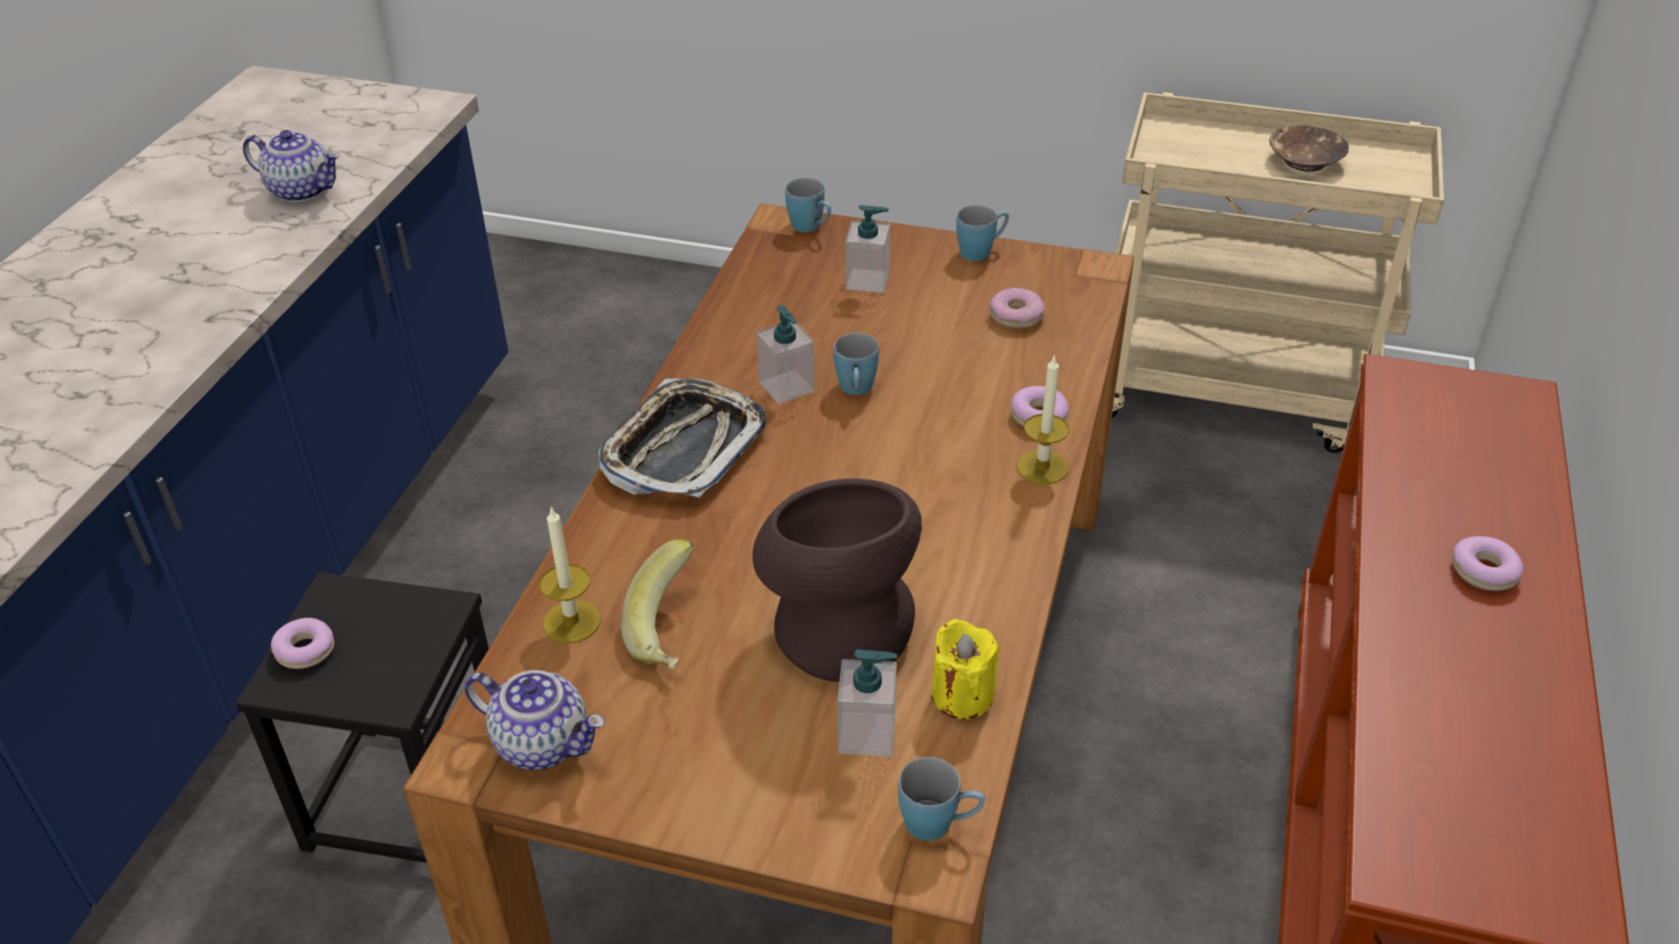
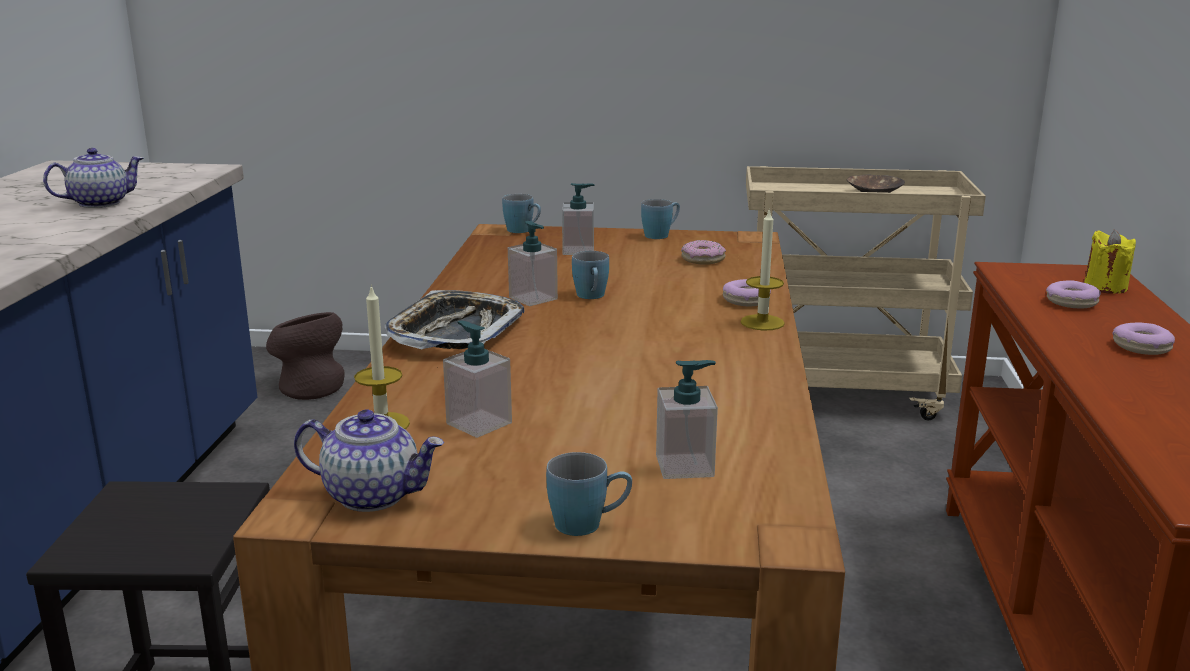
camera: 10 degrees left, 20 degrees down
teapot [243,130,340,202] -> teapot turned 45 degrees counterclockwise [43,148,144,208]
donut [271,618,334,669] -> donut moved to [1046,280,1101,309]
banana [621,539,695,670] -> soap dispenser [443,321,512,438]
brown vase [752,478,922,682] -> brown vase moved to [266,312,345,400]
blue mug [898,757,985,841] -> blue mug moved to [546,452,632,536]
yellow candle [932,618,999,719] -> yellow candle moved to [1084,230,1136,294]

